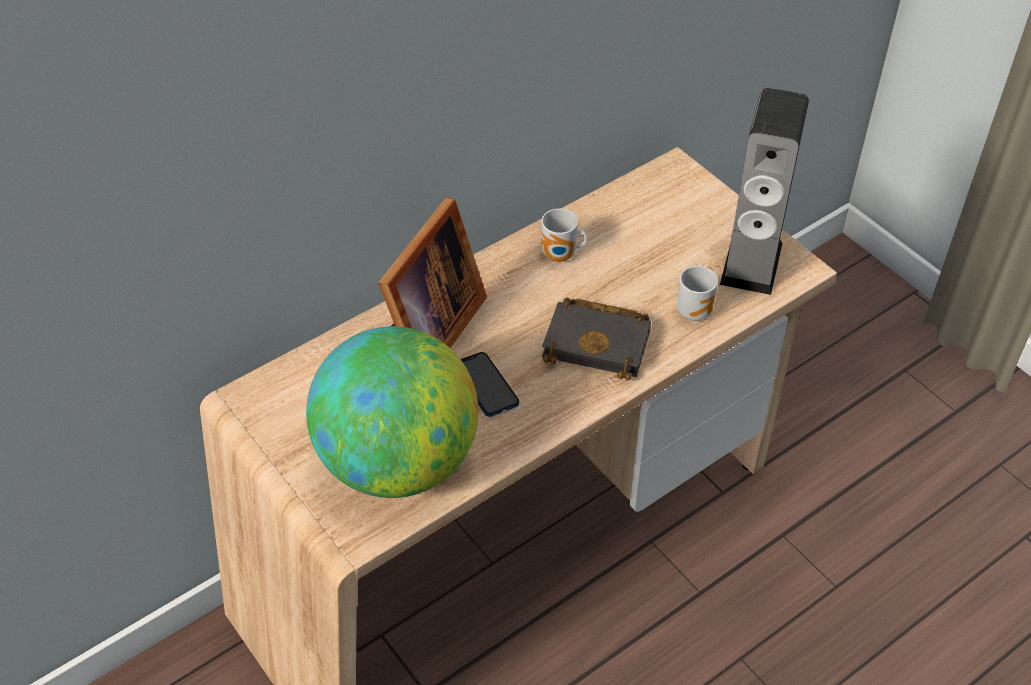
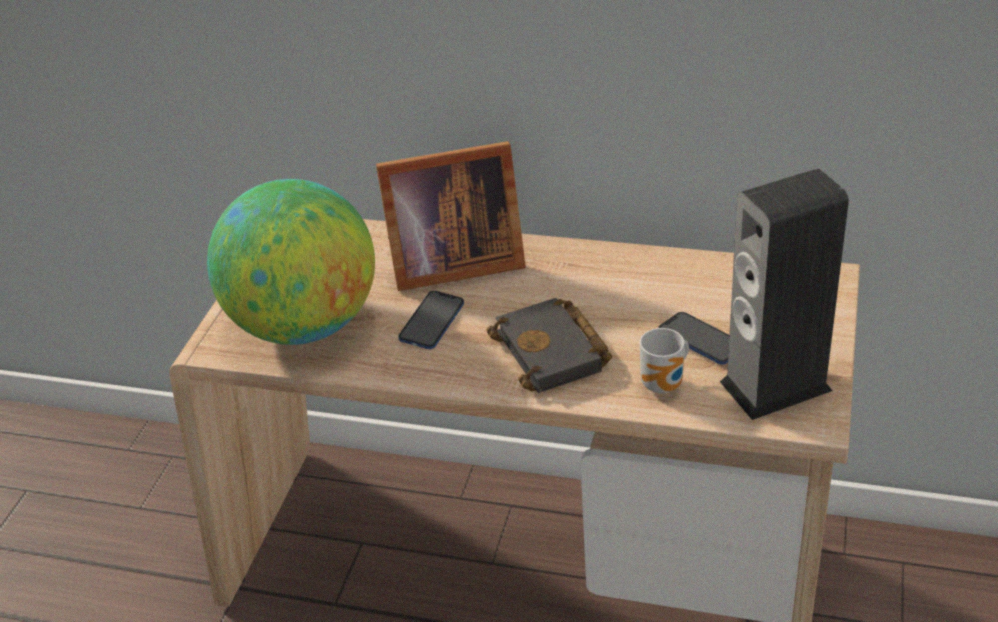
camera: 55 degrees right, 10 degrees down
mug [541,208,588,262] -> none
none -> phone [659,312,729,365]

